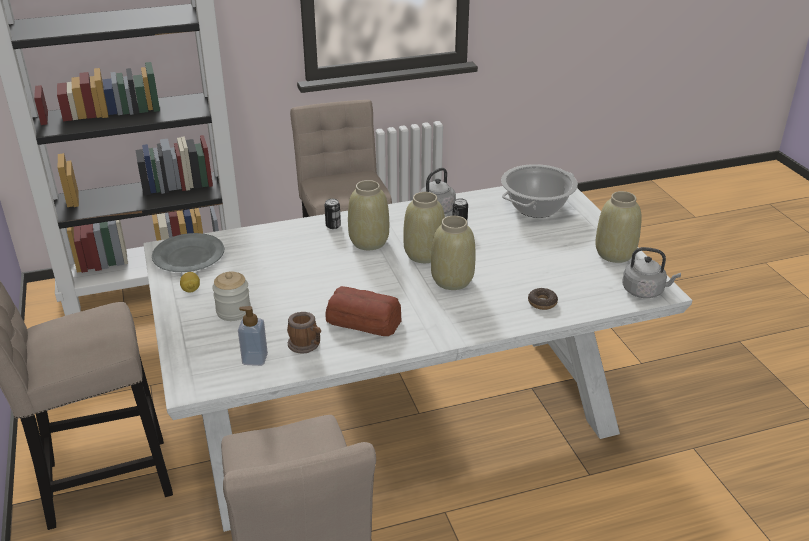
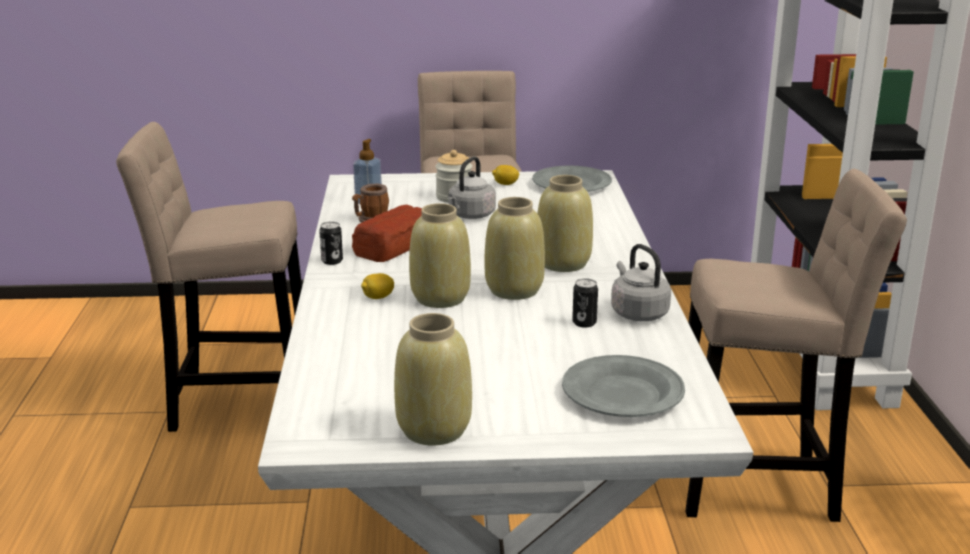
camera: 105 degrees right, 10 degrees down
can [324,199,341,229] -> can moved to [319,222,343,265]
cooking pot [501,164,578,218] -> grey plate [562,355,685,417]
donut [528,288,558,310] -> none
grey kettle [622,247,681,298] -> grey kettle moved to [448,157,496,219]
none -> lemon [361,273,394,299]

